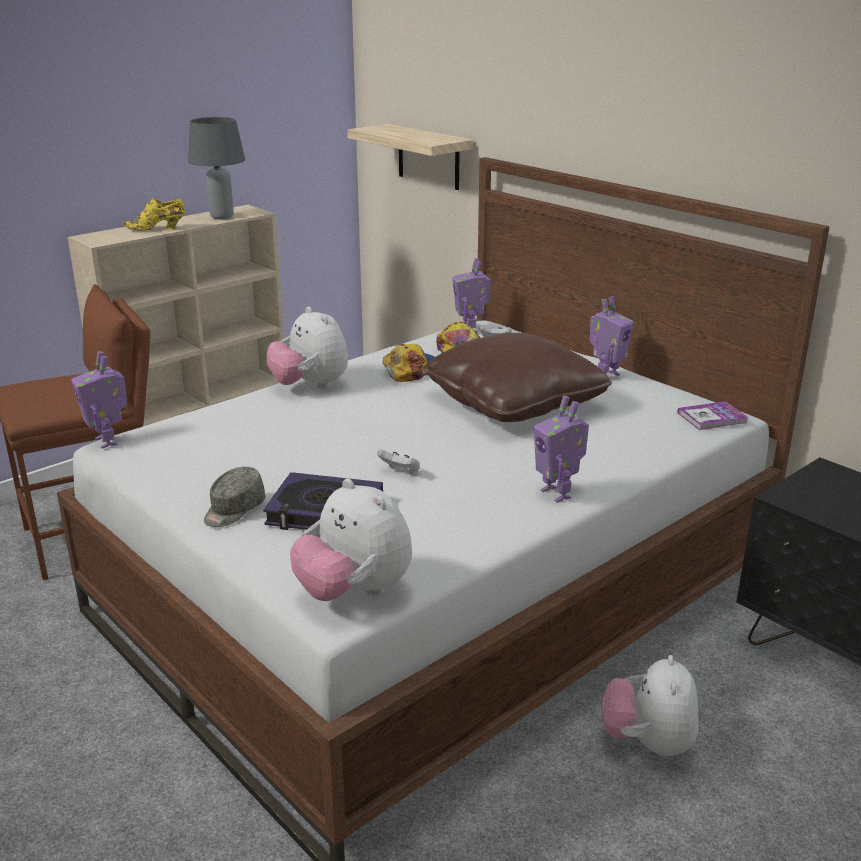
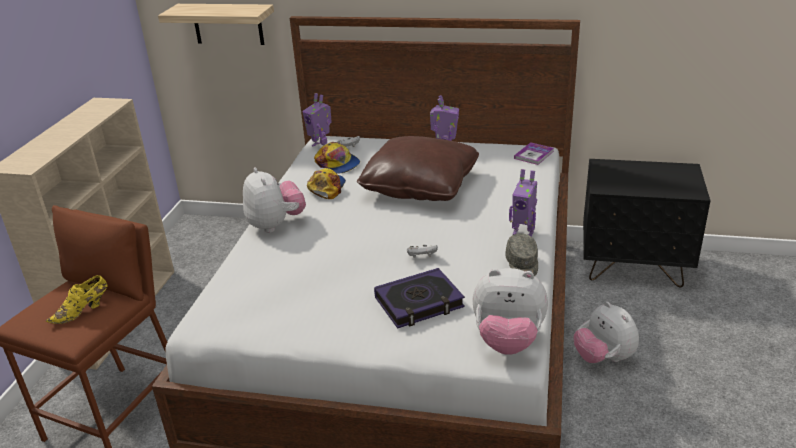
camera: 35 degrees left, 5 degrees up
toy robot [71,351,127,448] -> none
yellow shoe [122,198,186,231] -> yellow shoe moved to [45,275,108,324]
grey table lamp [188,117,245,219] -> none
grey cap [204,467,266,527] -> grey cap moved to [505,233,538,276]
plush toy [267,306,348,389] -> plush toy turned 135 degrees counterclockwise [243,167,306,233]

